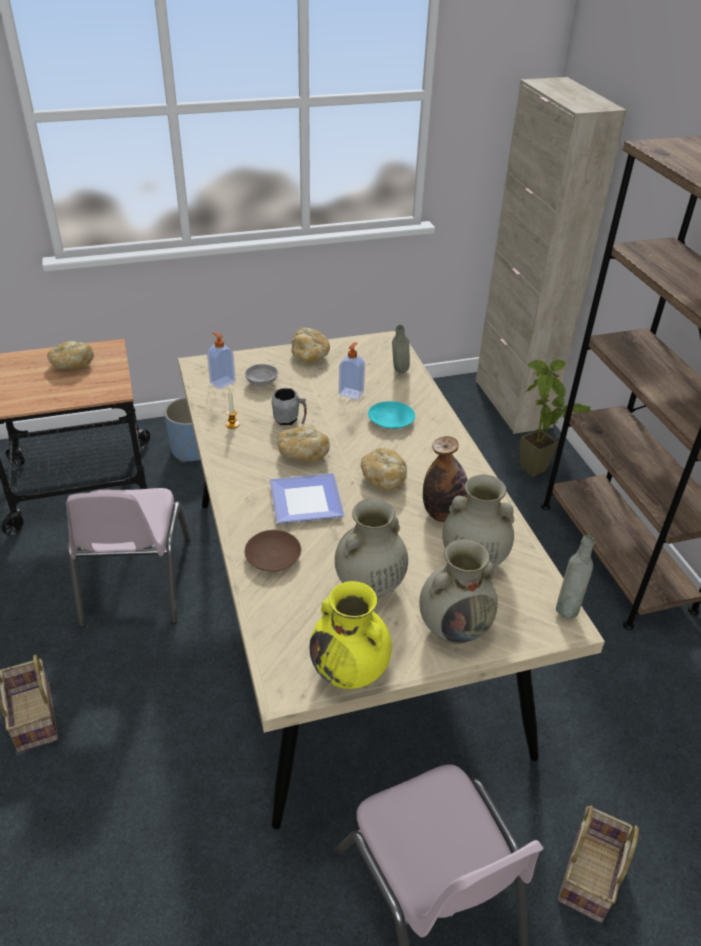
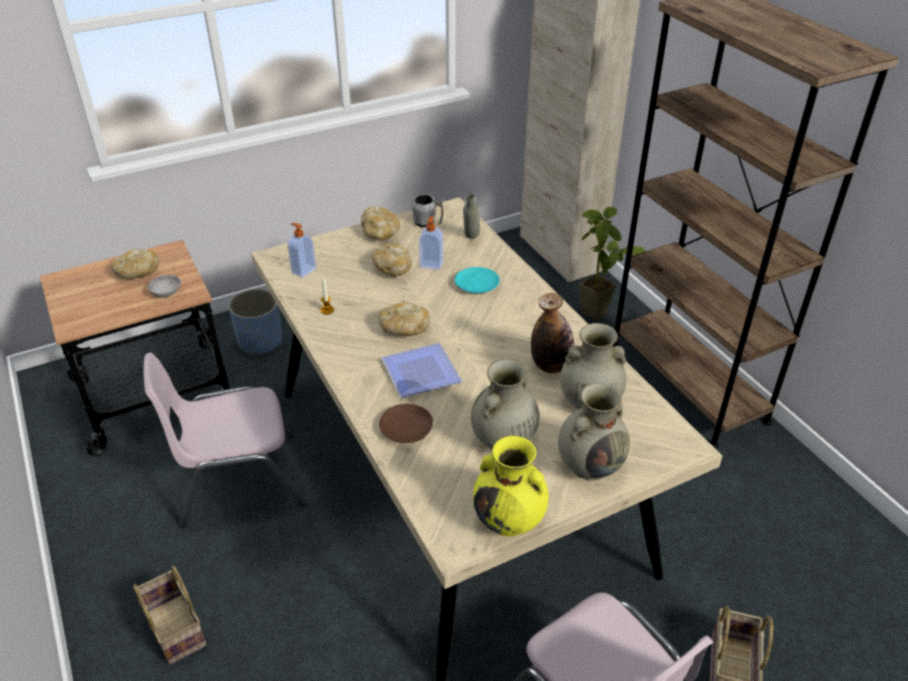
camera: 10 degrees left, 0 degrees up
pink chair [66,488,191,628] -> pink chair turned 90 degrees clockwise [144,353,306,528]
grey bowl [245,364,278,386] -> grey bowl moved to [148,275,181,297]
grey mug [271,388,307,425] -> grey mug moved to [412,194,443,227]
bread [361,448,407,490] -> bread moved to [371,243,412,277]
grey bottle [556,535,594,618] -> none

